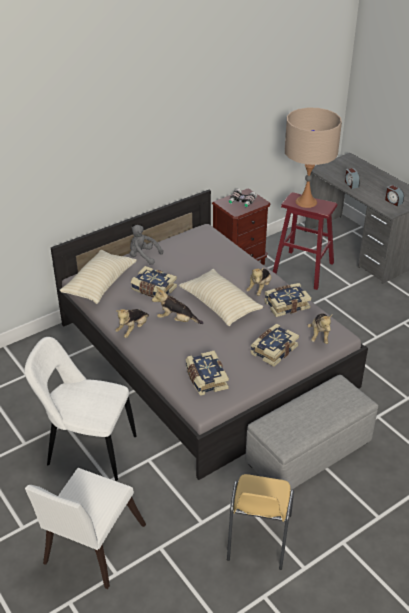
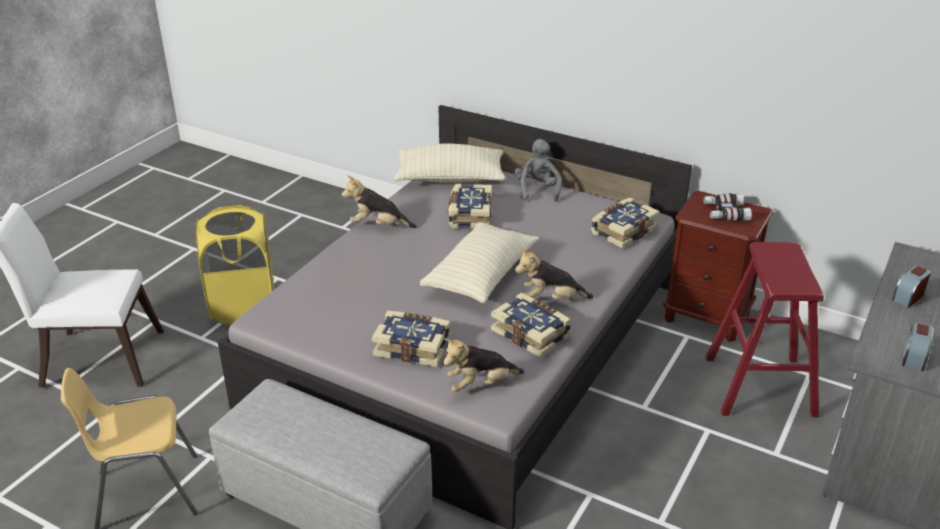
camera: 65 degrees right, 5 degrees down
white chair [24,337,136,481] -> yellow laundry basket [196,205,275,325]
plush toy [152,287,204,324] -> none
book [186,350,229,395] -> book moved to [591,197,660,249]
beige table lamp [285,108,342,208] -> none

